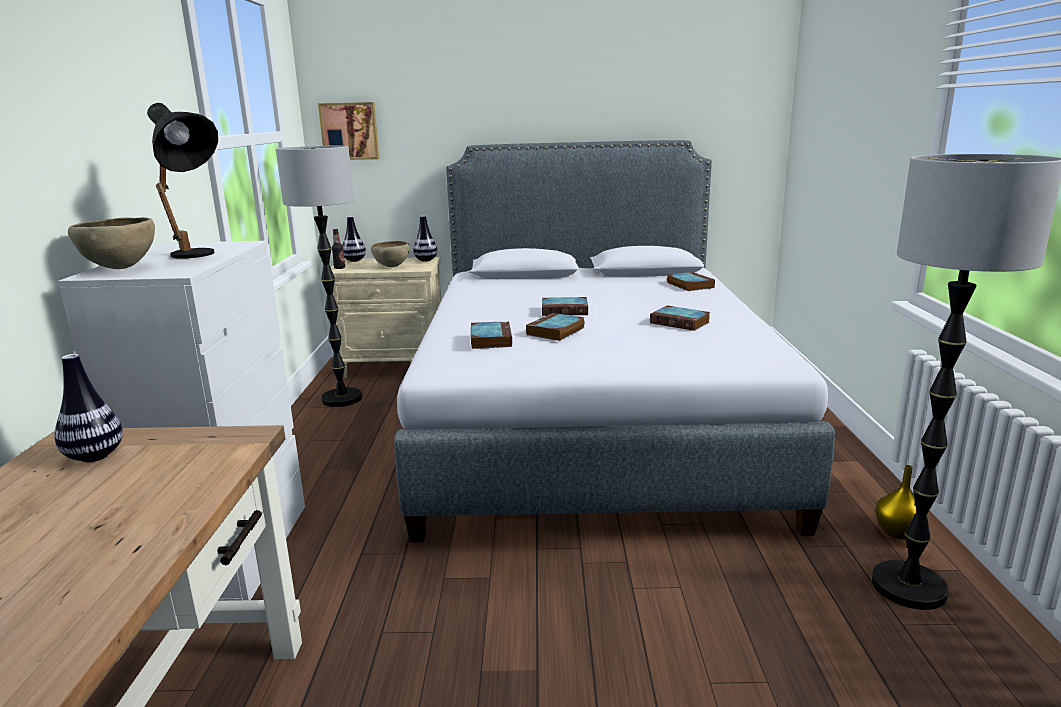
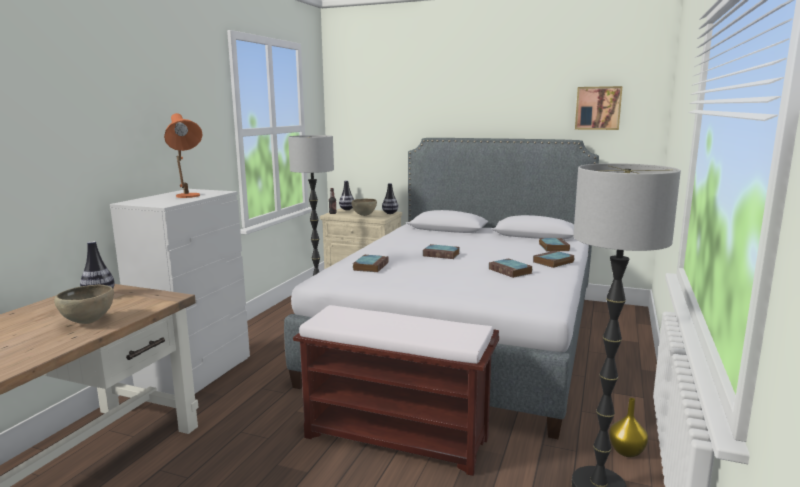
camera: 20 degrees right, 5 degrees down
brown bowl [68,217,155,269] -> brown bowl moved to [54,285,114,324]
black table lamp [147,103,218,259] -> orange table lamp [164,113,203,198]
picture [318,102,379,160] -> picture moved to [575,86,623,130]
book [526,313,585,341] -> book moved to [533,251,575,268]
none -> brown bench [293,305,499,476]

